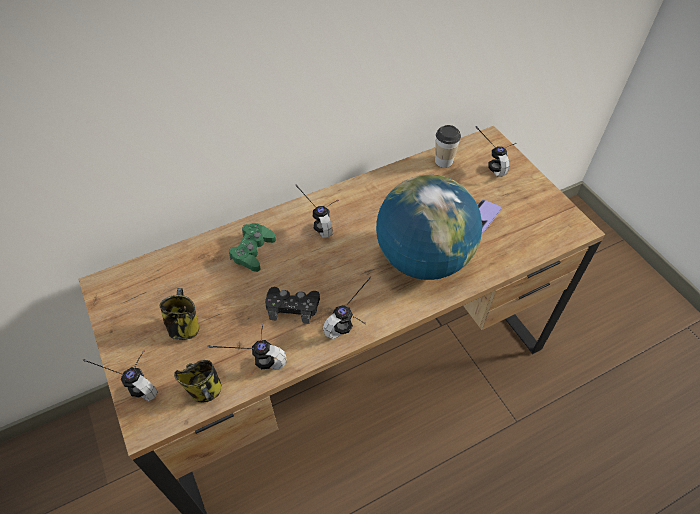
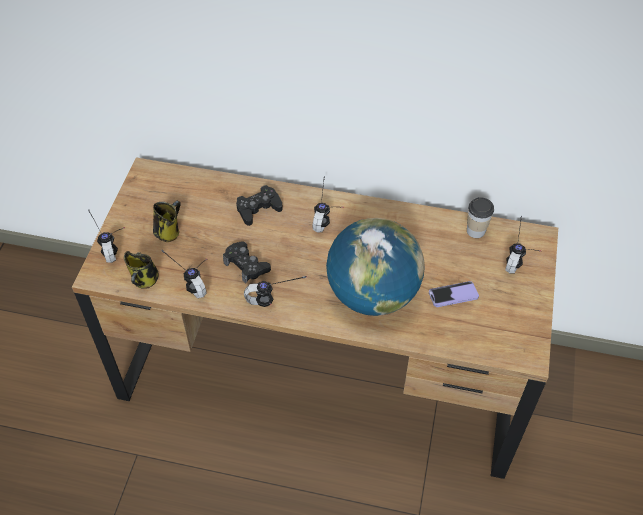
camera: 40 degrees right, 0 degrees up
green game controller [229,223,276,272] -> black game controller [236,185,283,226]

